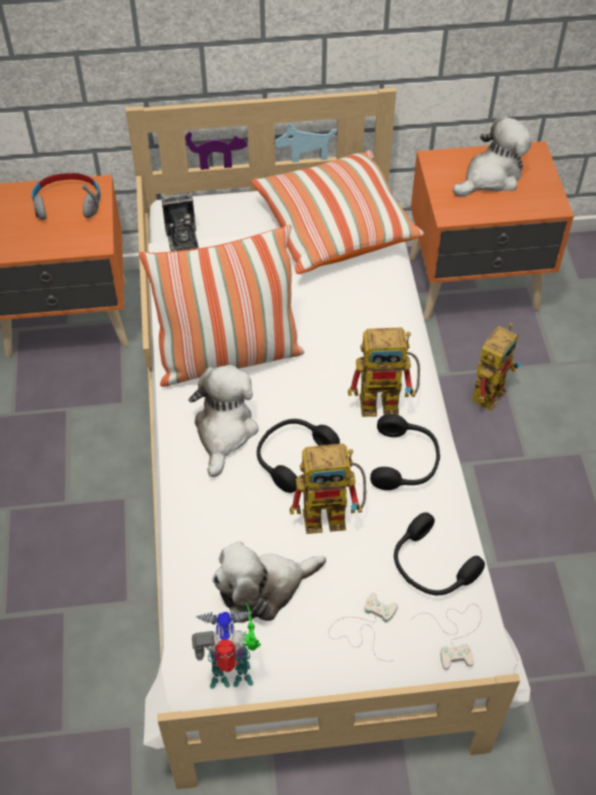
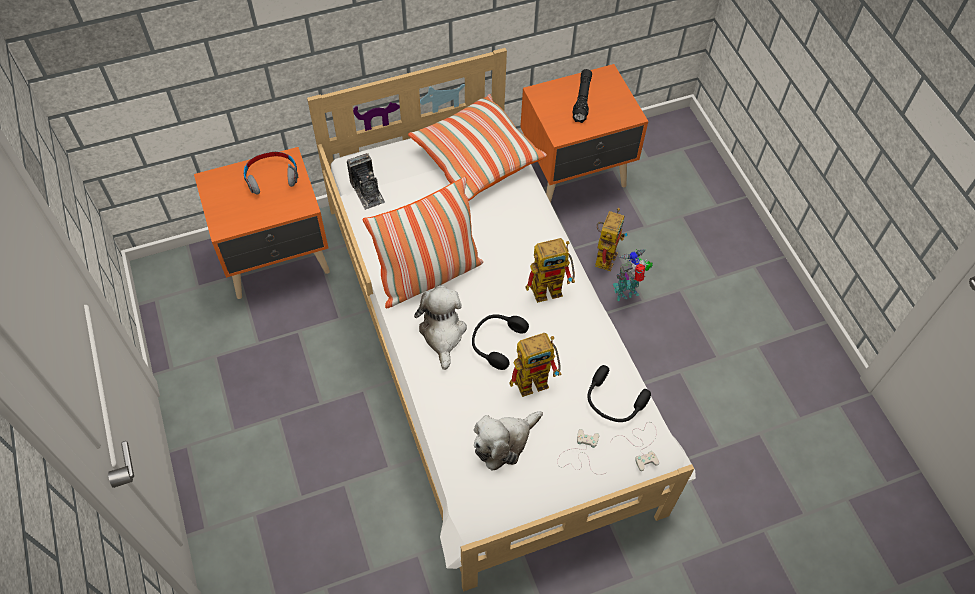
camera: 15 degrees left, 5 degrees up
toy robot [192,602,261,689] -> toy robot moved to [613,249,653,301]
black headphones [370,414,440,490] -> none
plush toy [453,116,531,197] -> black flashlight [572,69,592,123]

